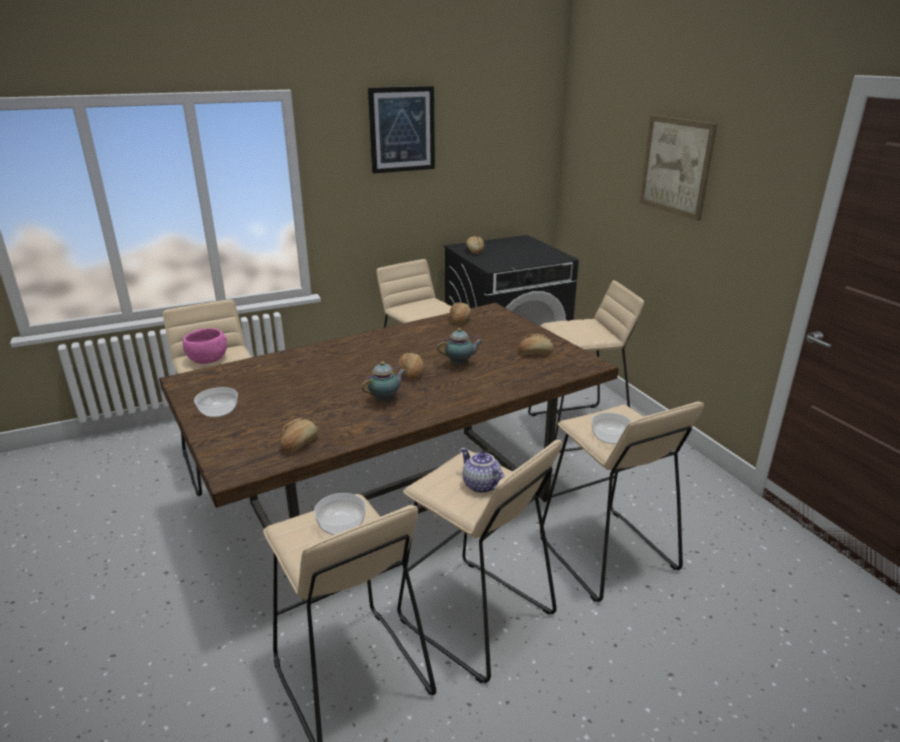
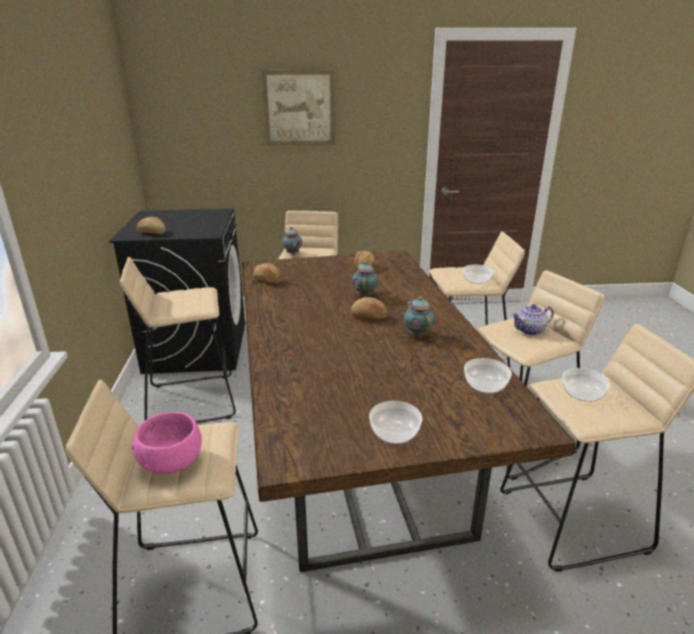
camera: 70 degrees left, 0 degrees up
bread [280,418,318,453] -> bowl [464,358,512,393]
picture [368,86,435,174] -> none
none -> teapot [282,227,302,255]

